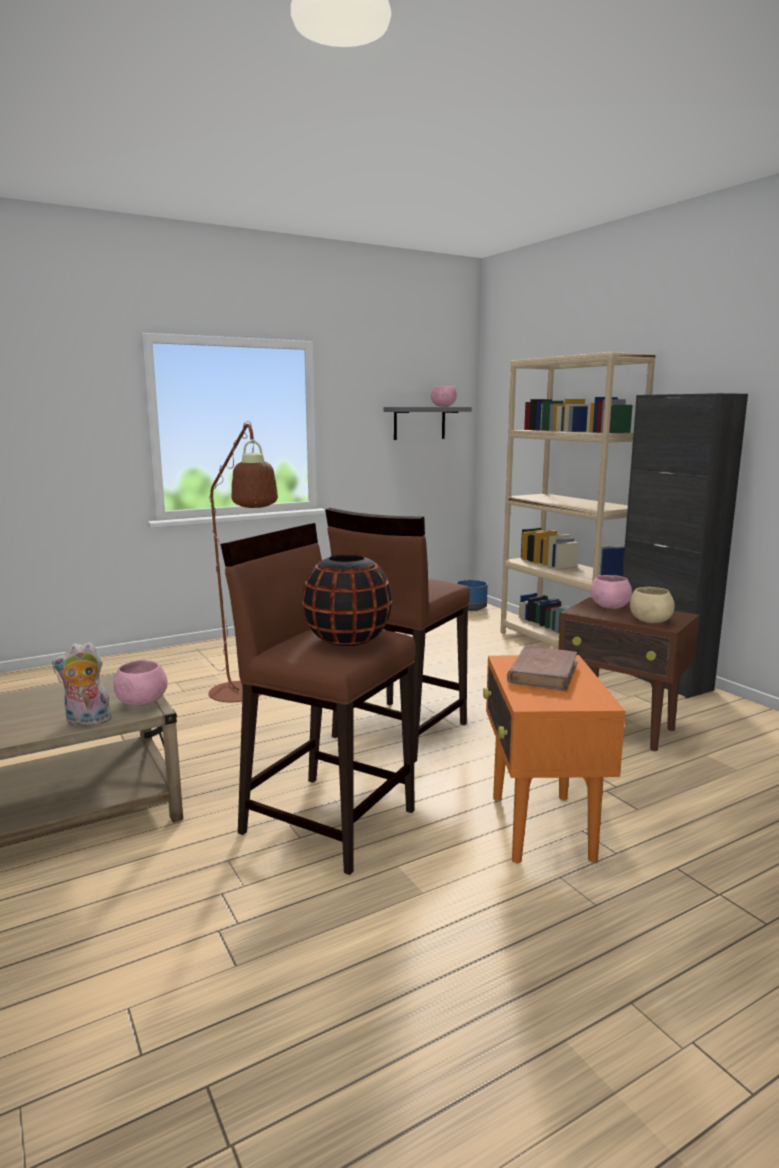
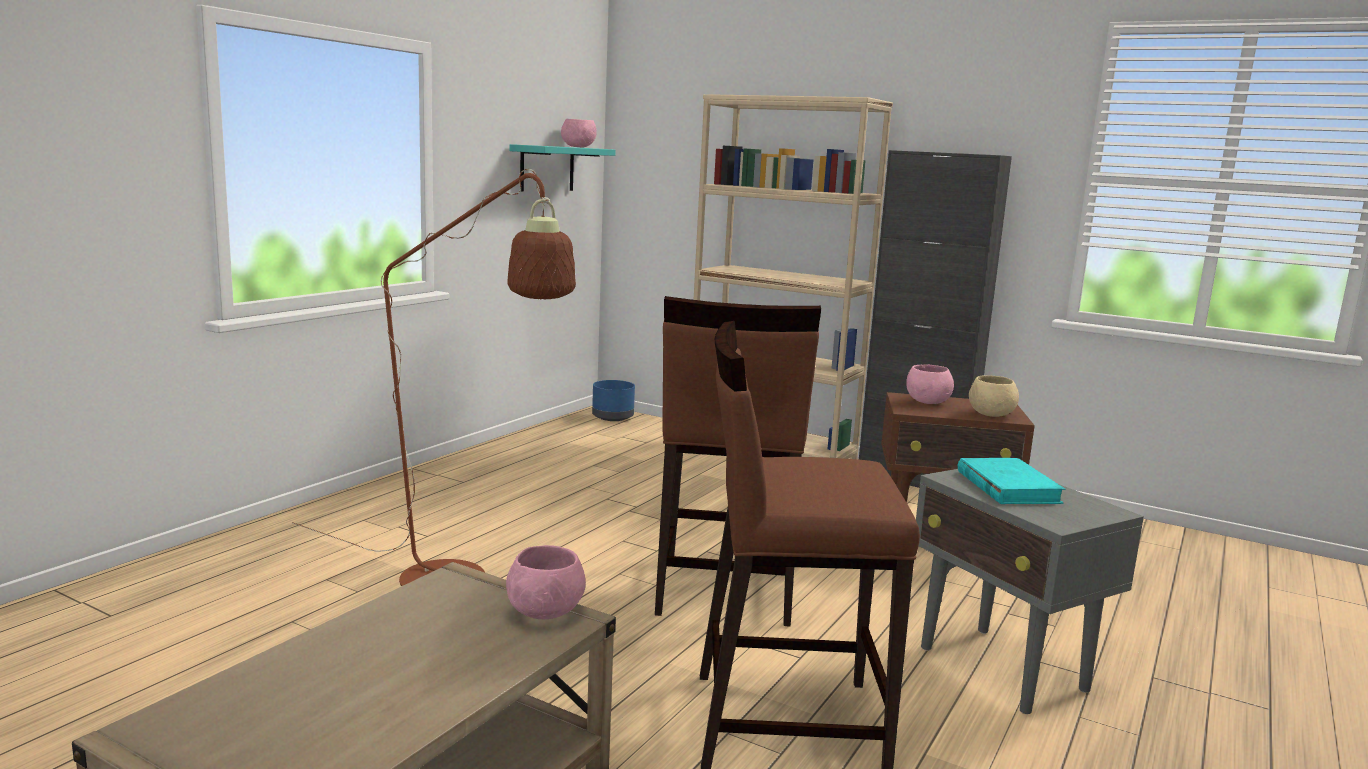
camera: 30 degrees left, 0 degrees up
plush toy [52,642,116,726] -> none
black vase [302,555,392,646] -> none
grey shelf [384,407,472,440] -> turquoise shelf [509,144,615,191]
orange side table [483,655,625,863] -> grey side table [916,469,1144,714]
brown book [507,646,578,691] -> turquoise book [958,458,1066,504]

